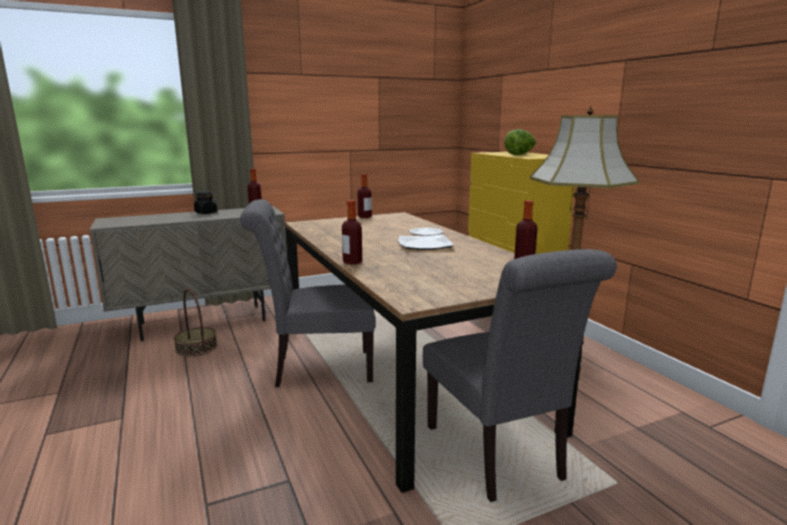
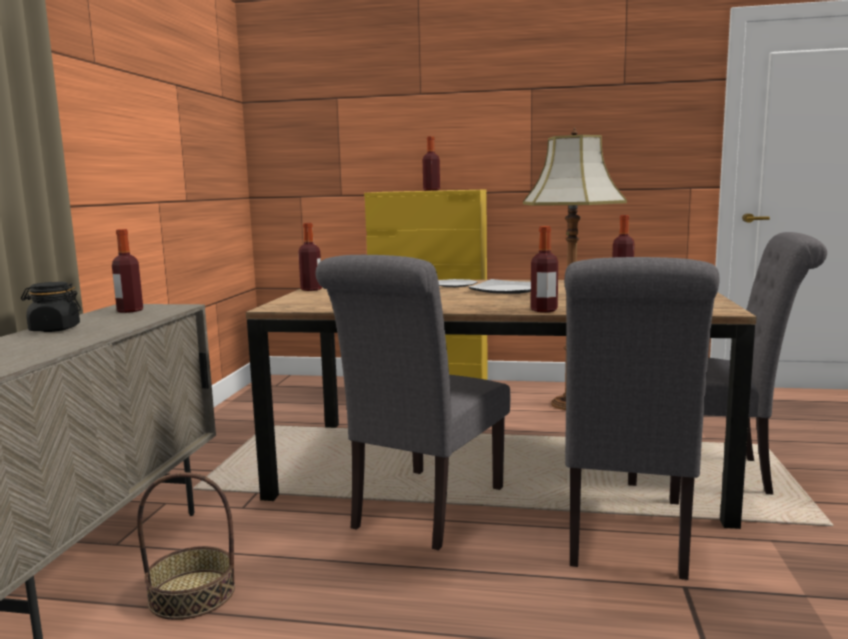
camera: 55 degrees left, 5 degrees down
lettuce [504,129,536,155] -> bottle [423,136,440,191]
none -> grey chair [565,257,719,580]

